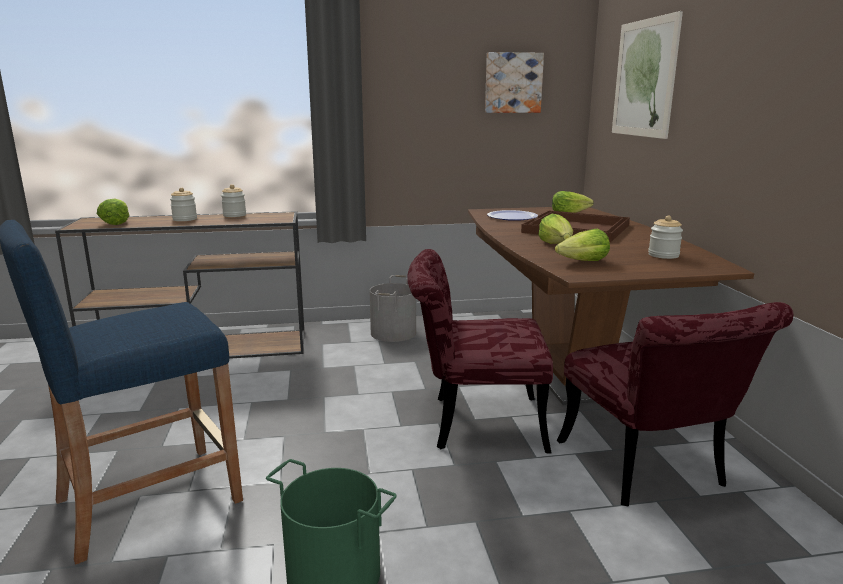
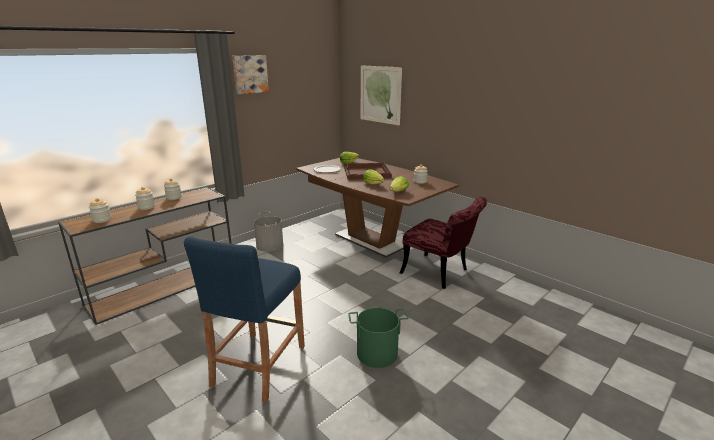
camera: 35 degrees left, 5 degrees up
lettuce [97,198,129,225] -> jar [89,198,111,223]
red chair [407,249,553,454] -> none
picture [485,52,544,113] -> picture moved to [232,55,269,95]

